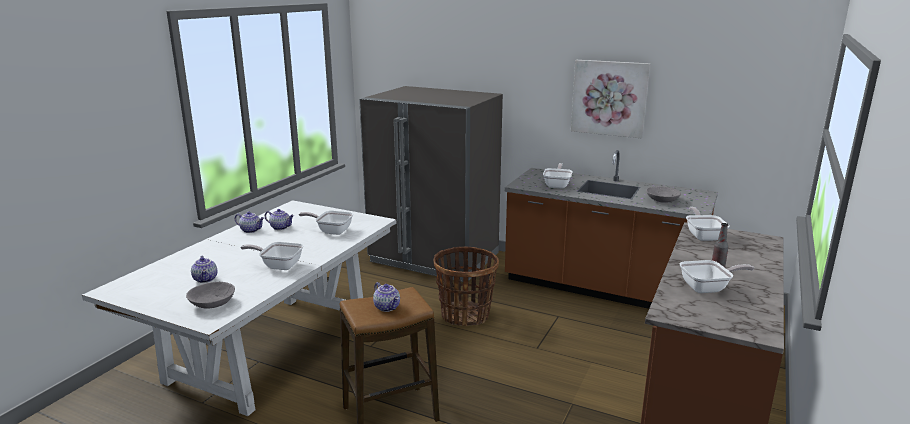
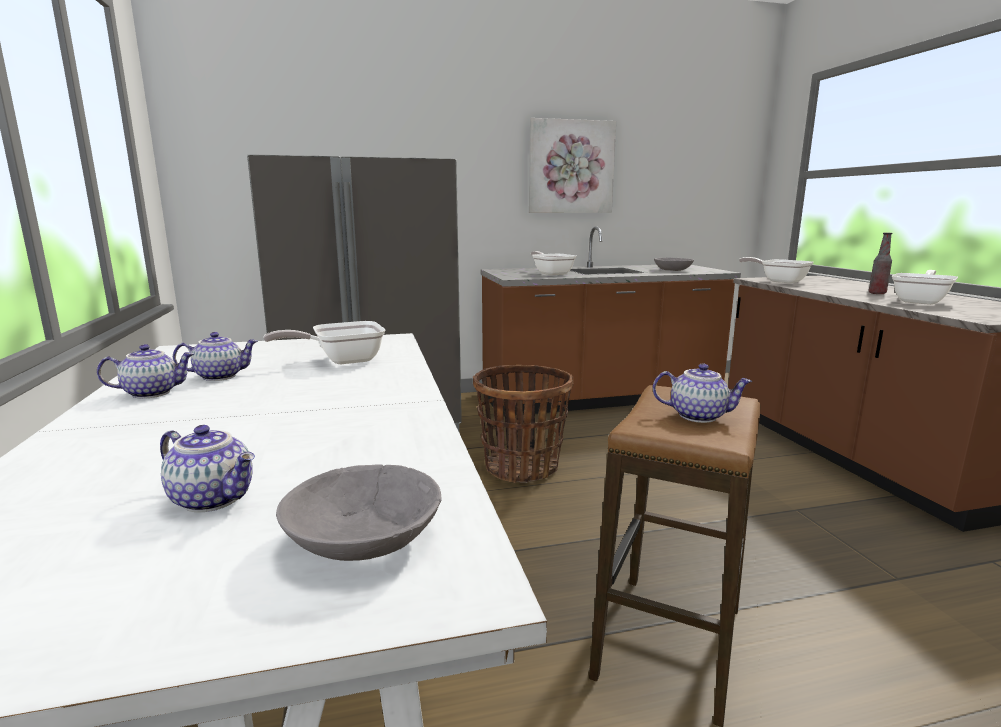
camera: 40 degrees left, 5 degrees down
frying pan [240,242,303,270] -> none

